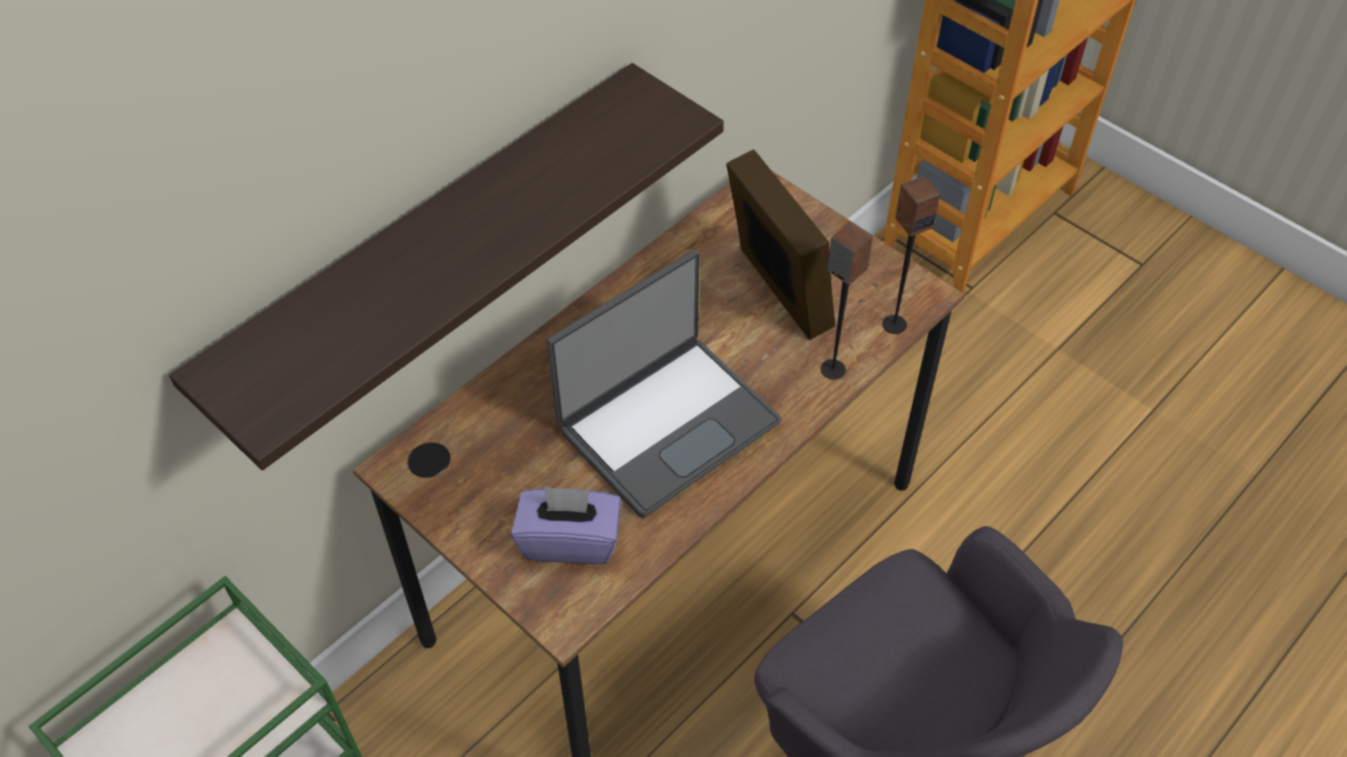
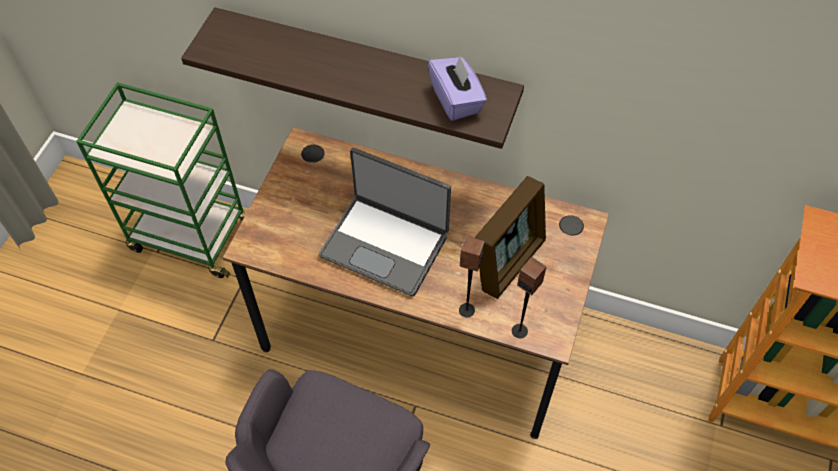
camera: 65 degrees right, 5 degrees up
purple tissue box [511,486,621,564] -> purple tissue box moved to [428,56,487,121]

